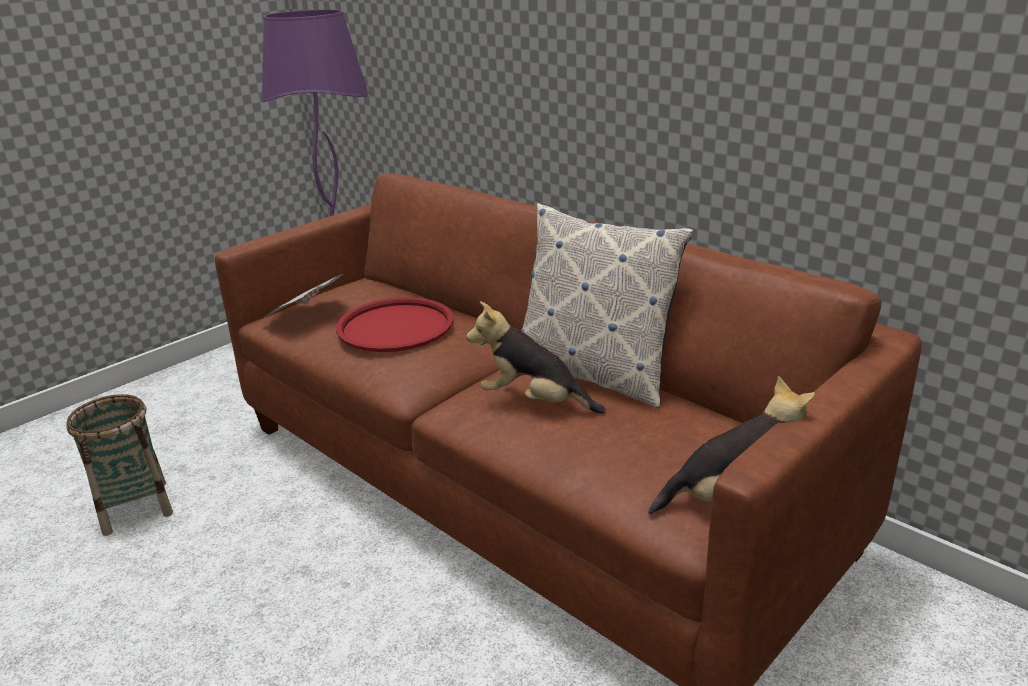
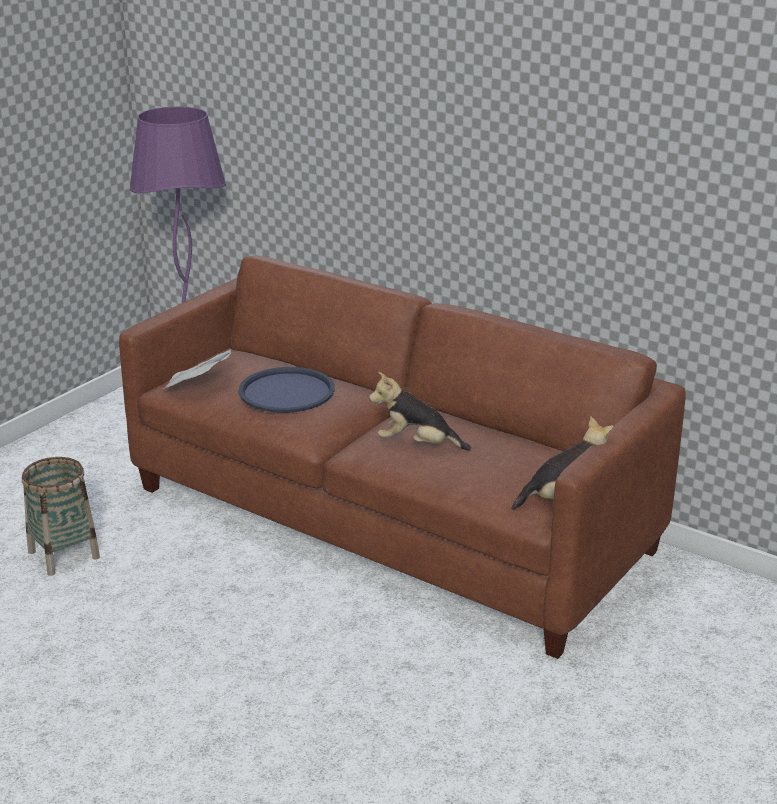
camera: 10 degrees left, 0 degrees up
red tray [336,297,454,352] -> blue tray [238,367,335,413]
pillow [521,203,693,409] -> none

